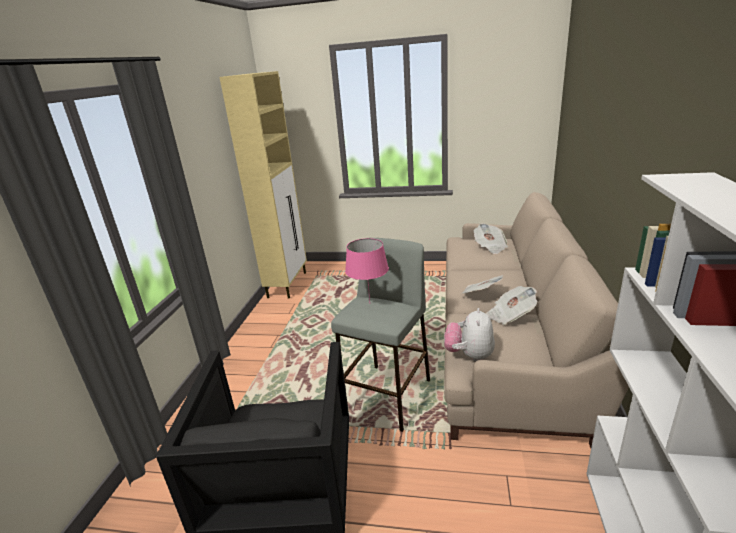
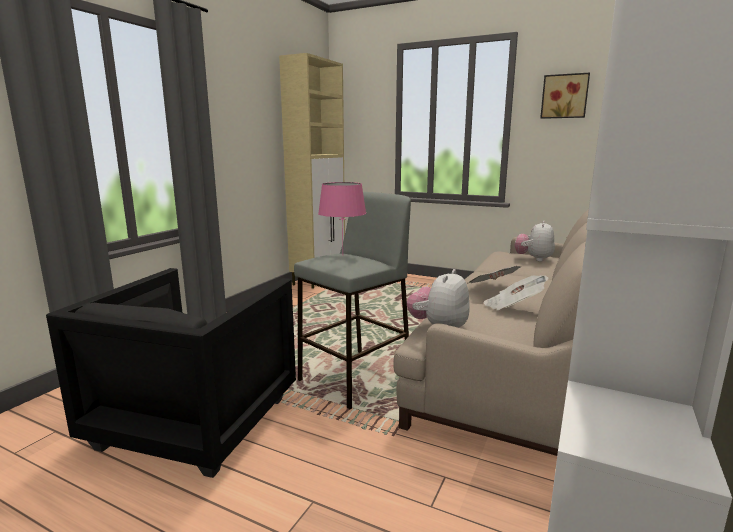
camera: 15 degrees right, 10 degrees down
newspaper [473,223,508,254] -> plush toy [515,221,555,262]
none -> picture [540,72,590,119]

